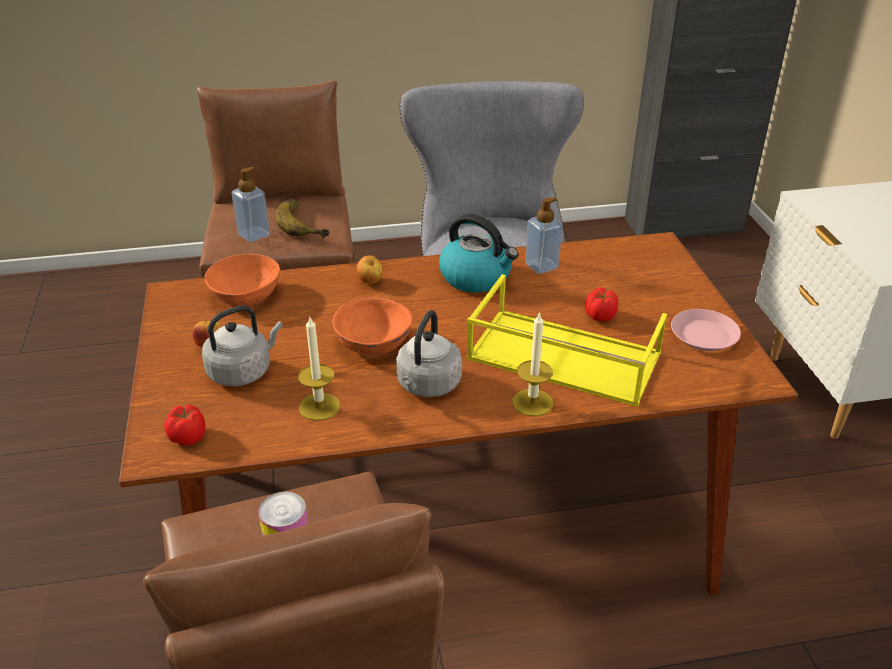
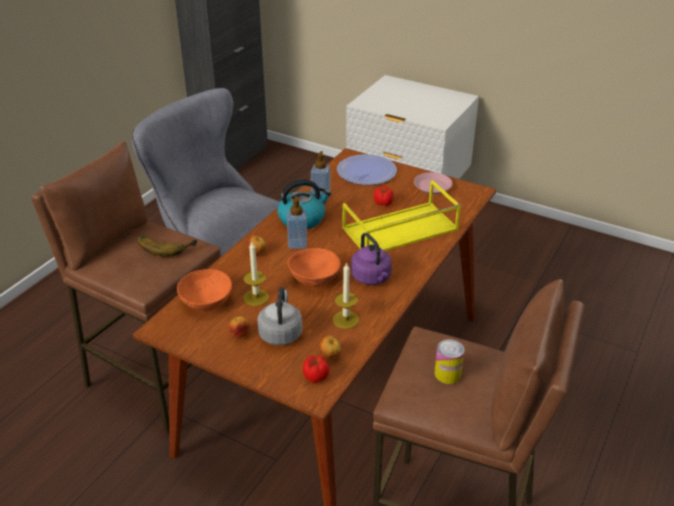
camera: 50 degrees left, 0 degrees up
soap dispenser [231,167,270,242] -> soap dispenser moved to [287,196,307,249]
grey kettle [396,310,462,397] -> purple kettle [351,233,392,285]
candle [512,311,553,416] -> candle moved to [243,242,269,306]
none -> apple [319,335,341,358]
none -> plate [337,154,397,185]

